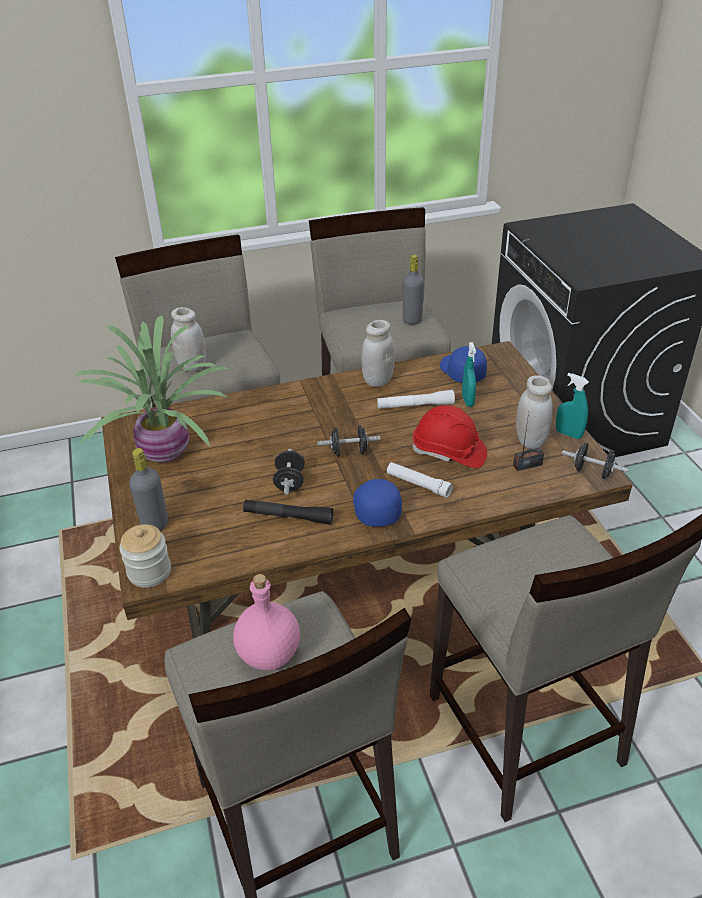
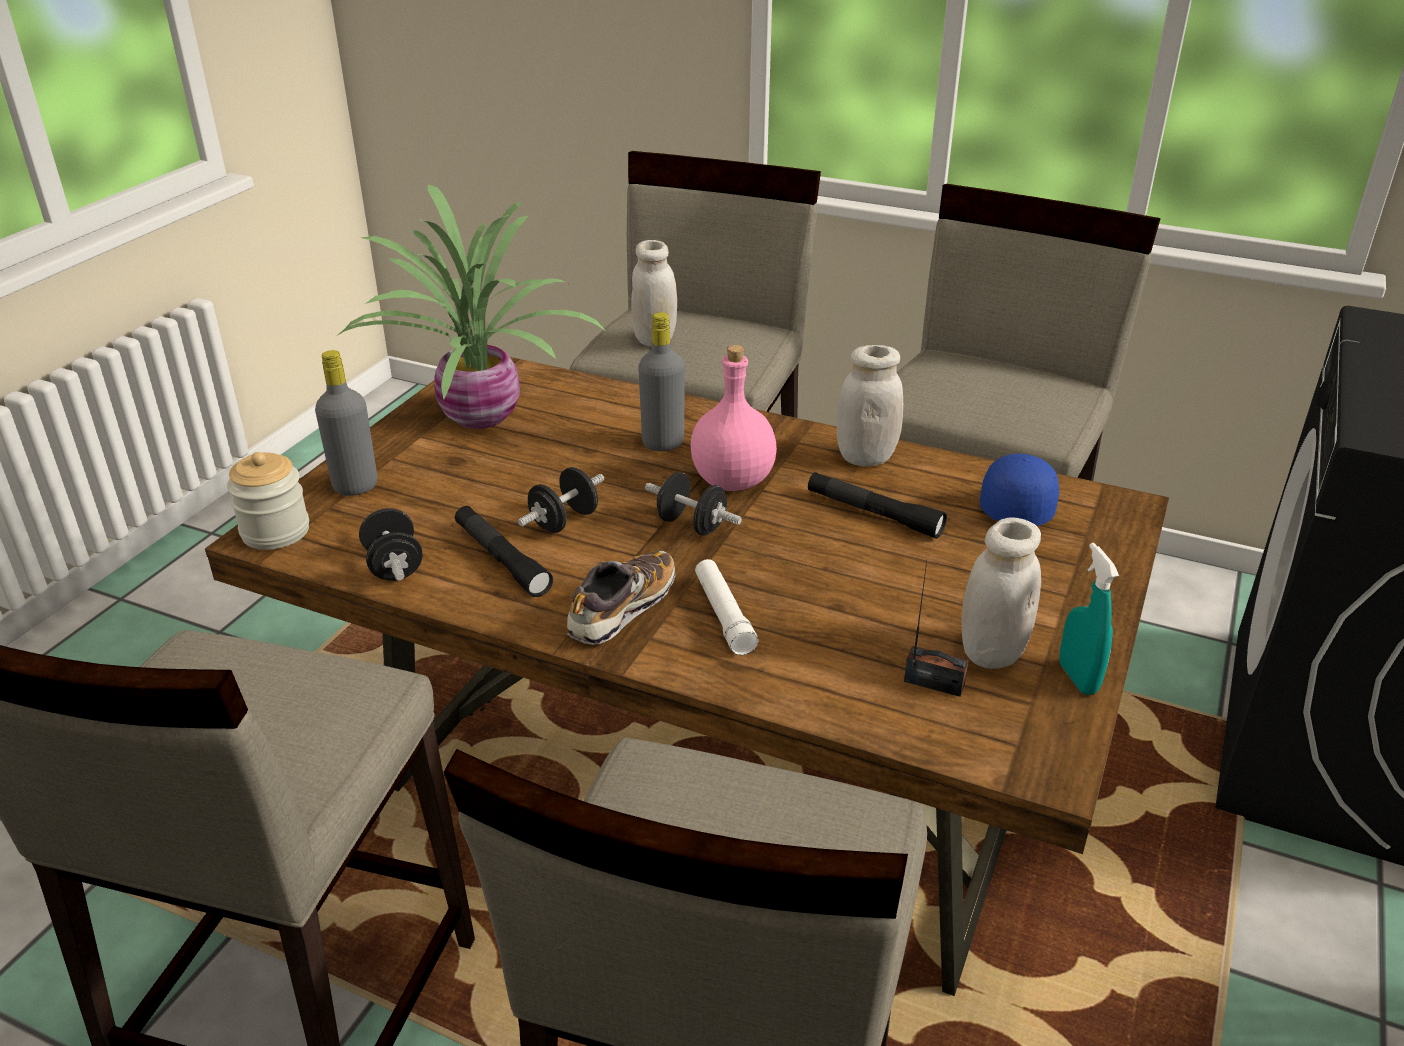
camera: 40 degrees right, 5 degrees down
pink bottle [233,574,300,670] -> pink bottle moved to [690,345,777,491]
blue cap [353,479,402,527] -> shoe [567,551,676,645]
white flashlight [377,390,455,409] -> black flashlight [808,472,947,539]
grey bottle [403,255,424,325] -> grey bottle moved to [638,312,685,451]
red hard hat [412,405,487,468] -> none
turquoise spray bottle [462,342,476,407] -> none
black dumbbell [562,443,629,479] -> black dumbbell moved to [359,508,423,581]

